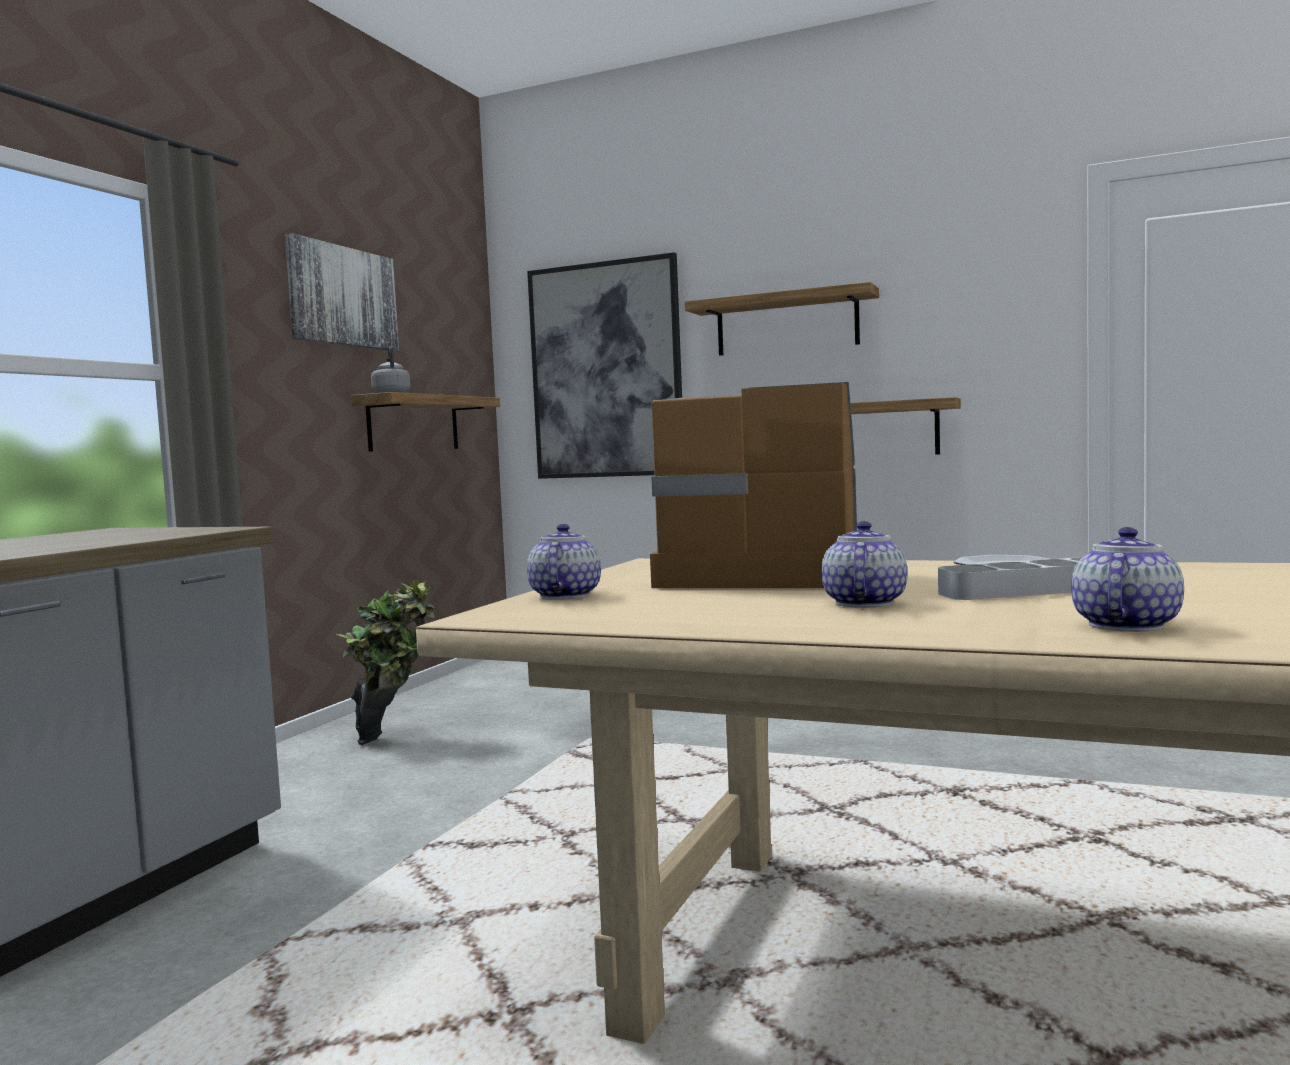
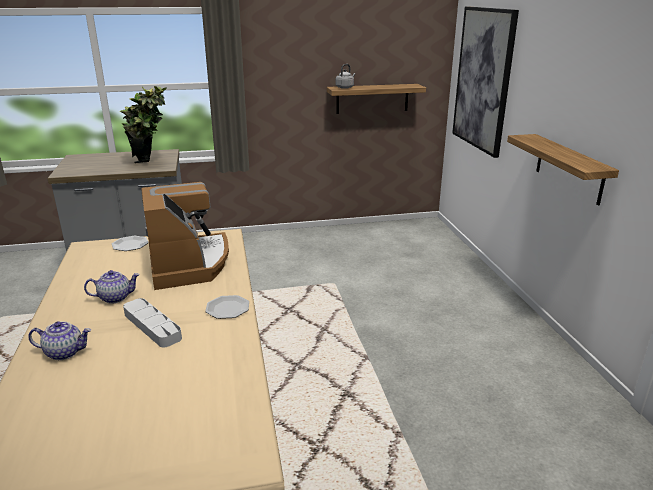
camera: 55 degrees right, 20 degrees up
picture [285,233,399,351] -> none
potted plant [337,580,435,745] -> potted plant moved to [120,86,167,163]
teapot [527,524,601,600] -> plate [112,236,149,251]
shelf [685,282,879,356] -> none

